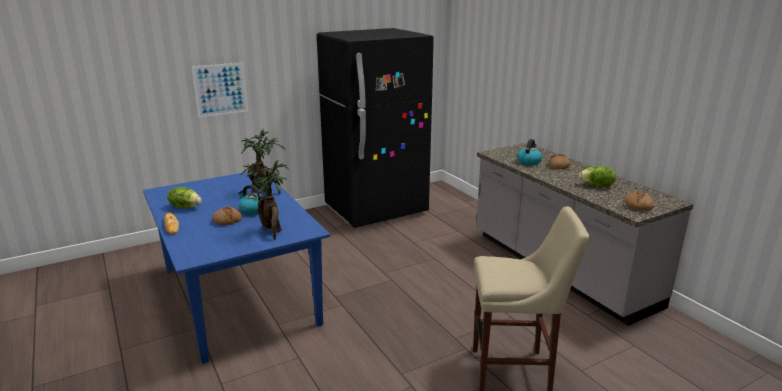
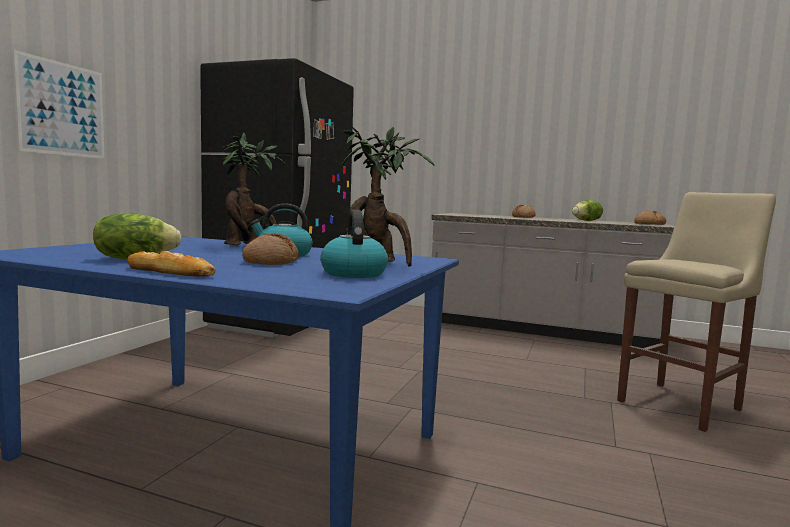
camera: 40 degrees left, 15 degrees down
kettle [517,139,542,165] -> kettle moved to [320,210,388,278]

